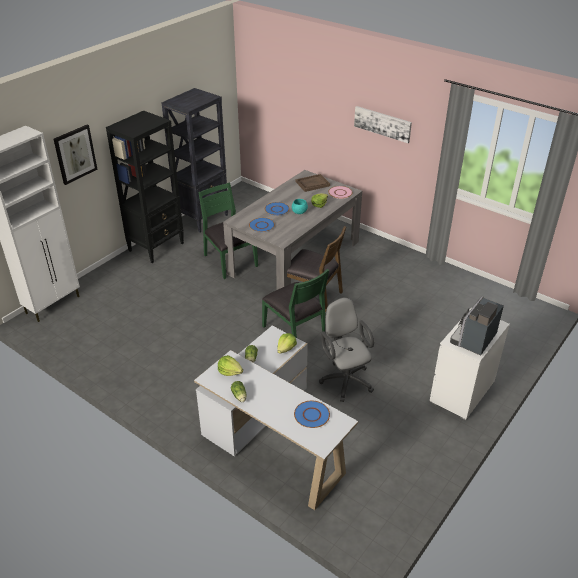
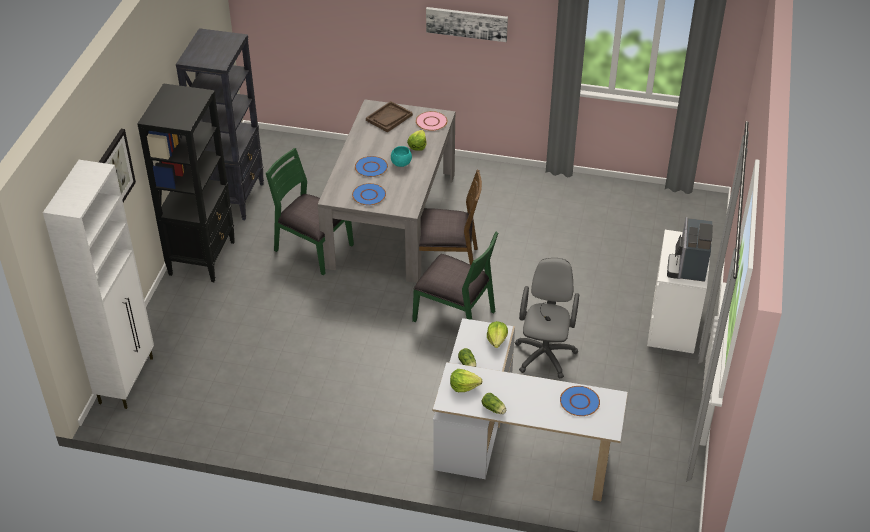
camera: 25 degrees left, 5 degrees up
grey office chair [319,297,374,402] -> grey office chair turned 60 degrees clockwise [515,258,579,379]

